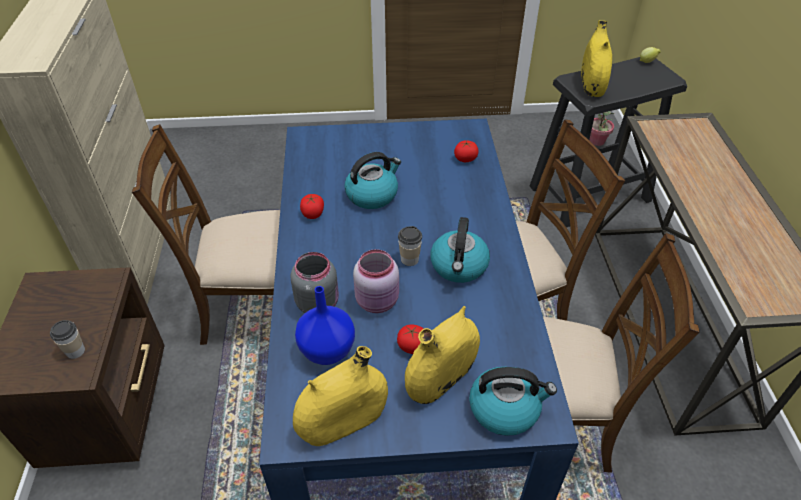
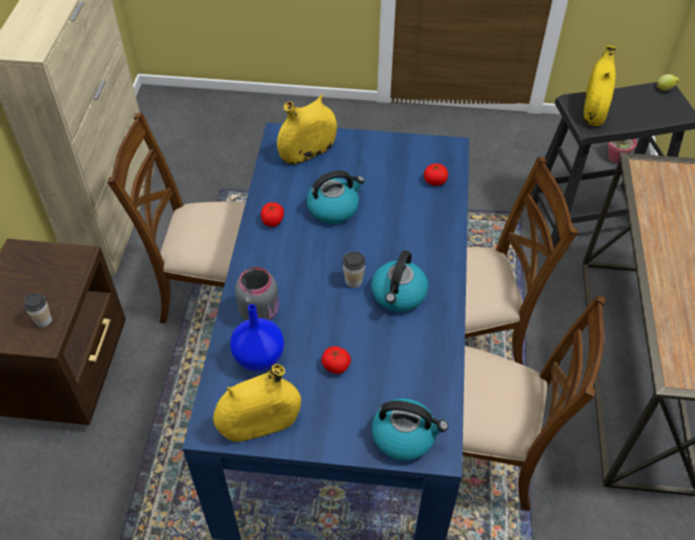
camera: 10 degrees right, 5 degrees up
pink jar [353,249,399,313] -> none
yellow vase [405,306,480,404] -> yellow vase moved to [277,94,337,165]

